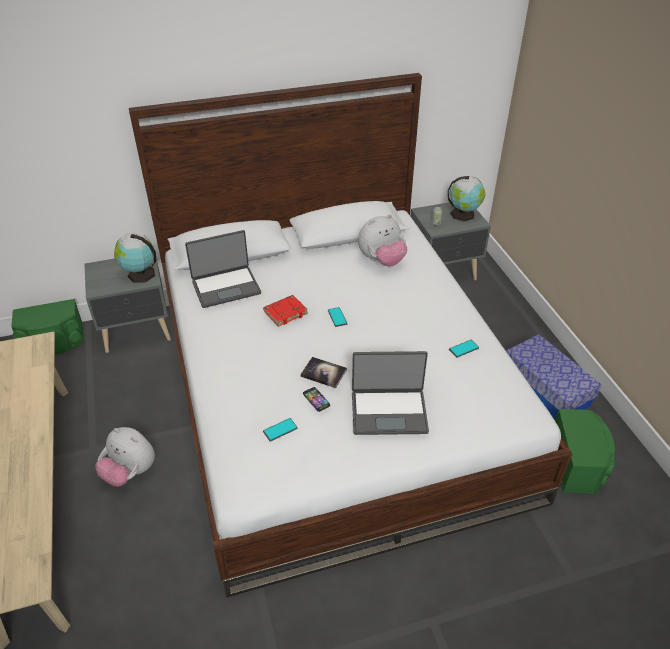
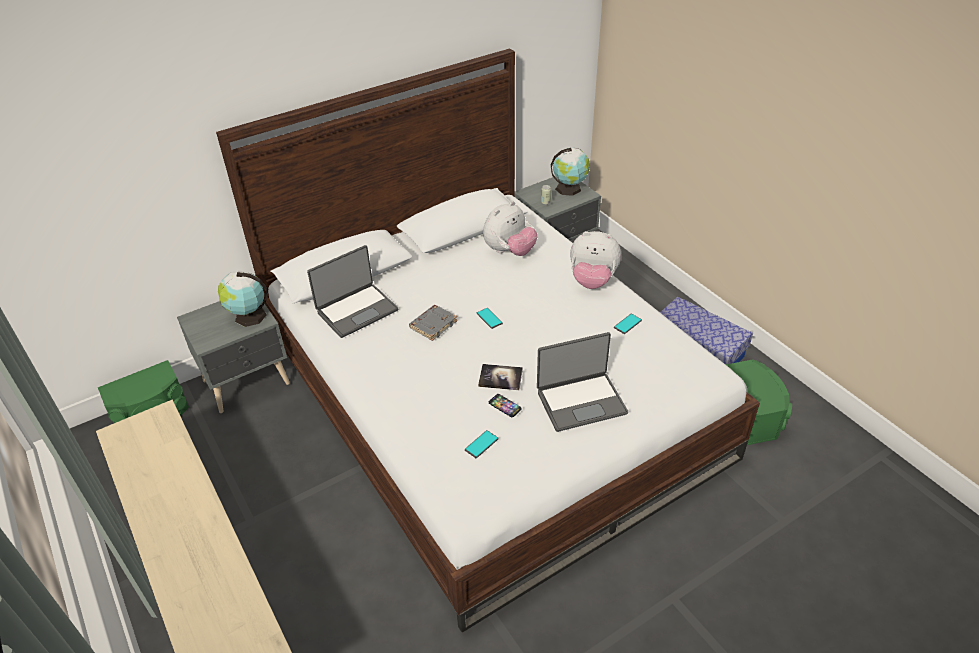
camera: 15 degrees left, 0 degrees up
plush toy [95,427,155,487] -> plush toy moved to [570,231,621,289]
red book [263,295,308,327] -> grey book [409,305,458,341]

